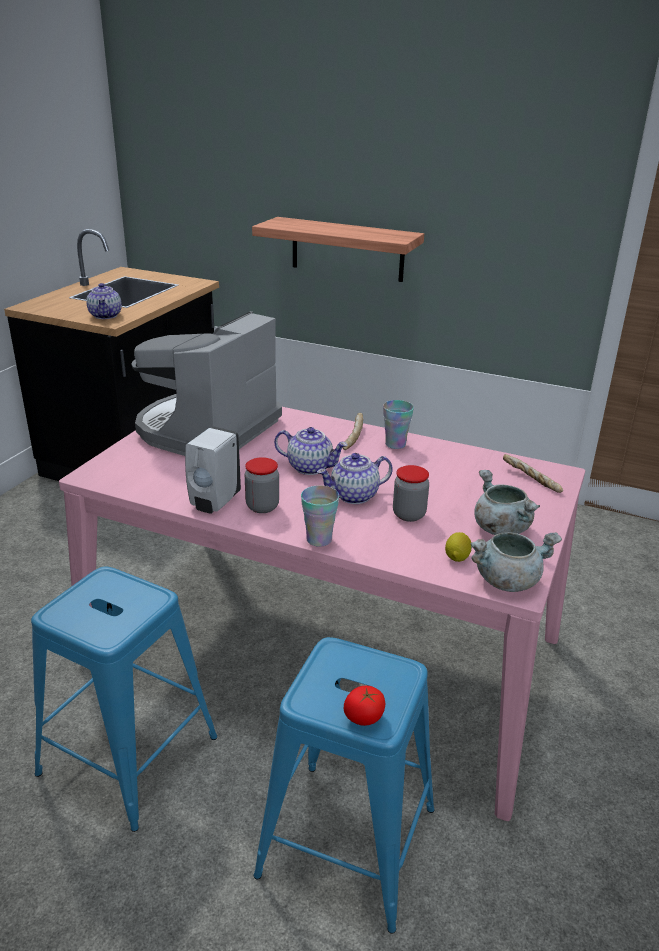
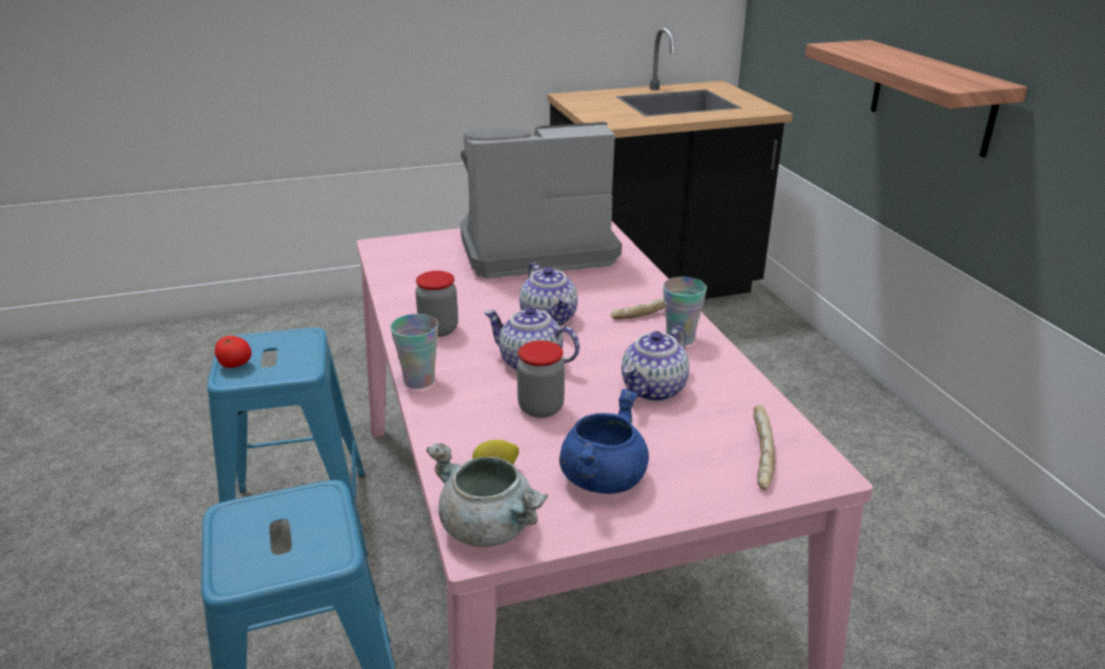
camera: 50 degrees right, 0 degrees up
teapot [86,283,122,319] -> teapot moved to [622,326,689,401]
white soap dispenser [185,426,241,514] -> none
tomato [344,686,385,726] -> tomato moved to [215,336,251,368]
grey cooking pot [474,470,540,535] -> blue cooking pot [559,389,649,494]

